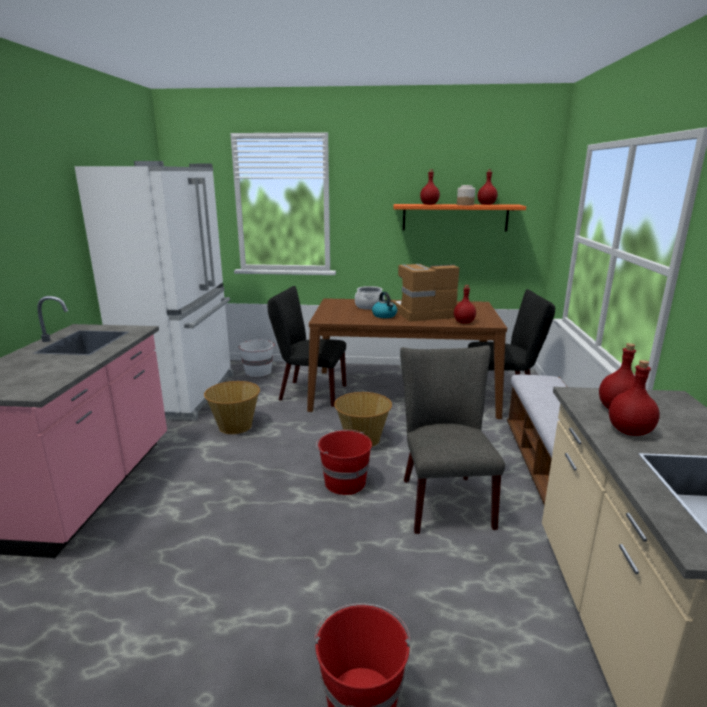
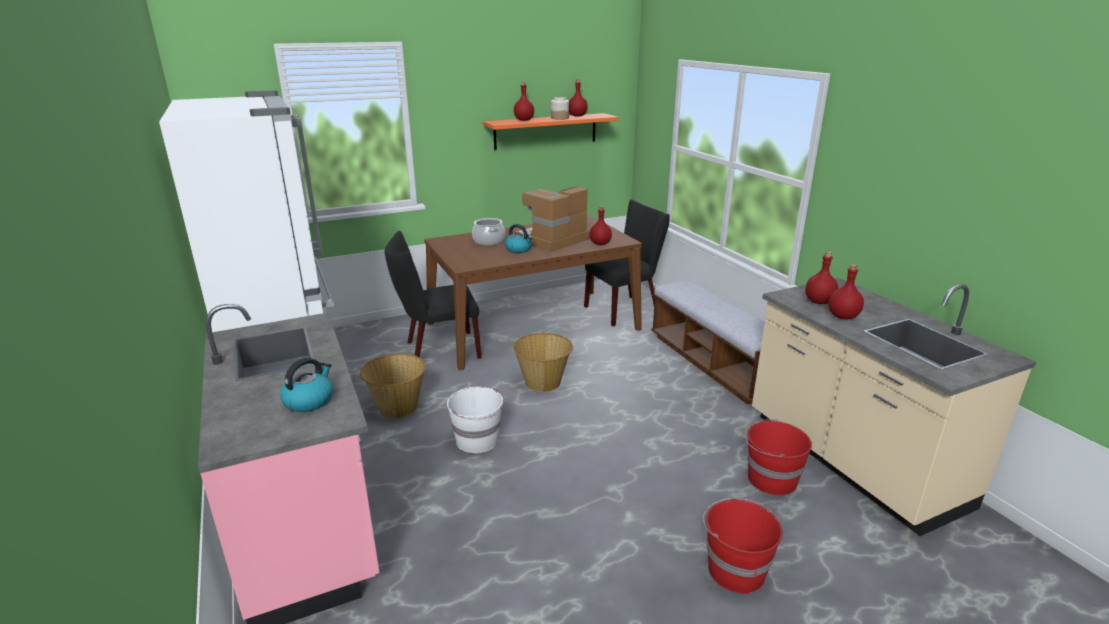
camera: 30 degrees left, 5 degrees up
white bucket [239,340,275,377] -> white bucket moved to [447,387,506,453]
red bucket [316,430,372,495] -> red bucket moved to [745,419,812,495]
grey chair [400,345,505,534] -> none
none -> kettle [280,358,333,412]

